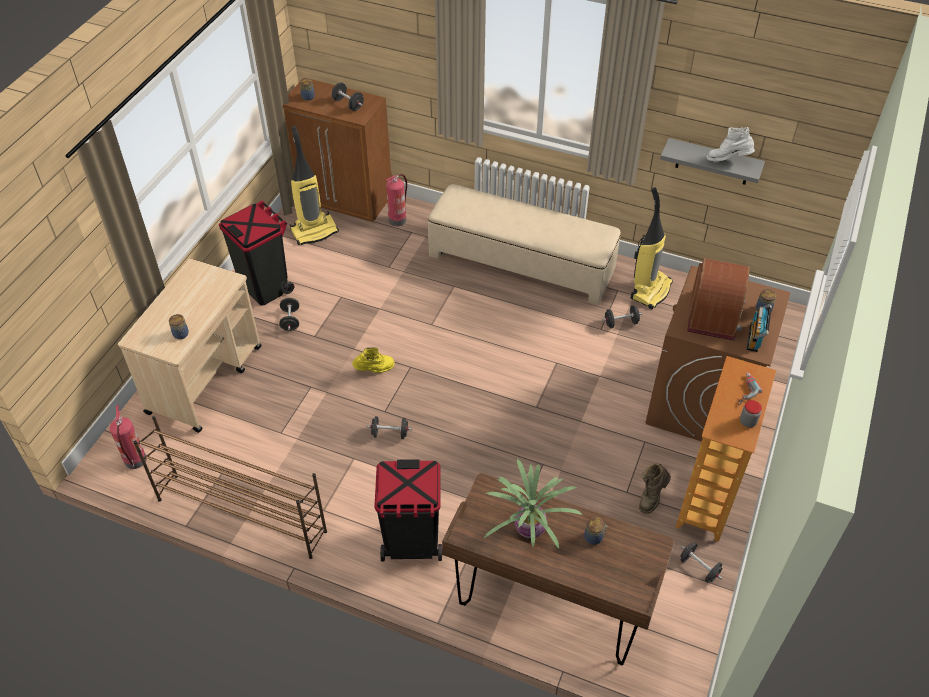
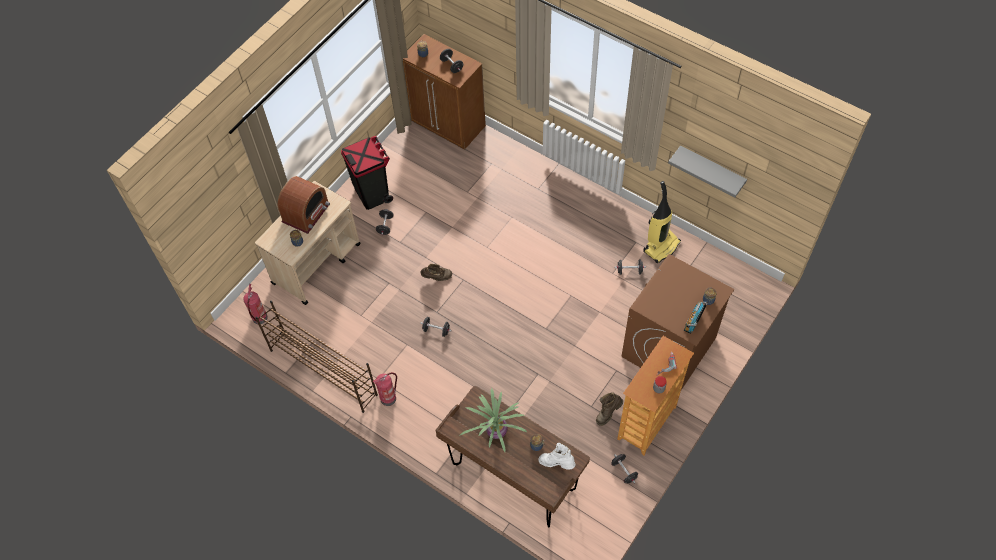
camera: 15 degrees right, 10 degrees up
vacuum cleaner [290,126,339,245] -> none
yellow boot [352,347,395,373] -> brown boot [421,264,452,281]
black trash can [374,459,442,562] -> none
fire extinguisher [386,174,407,226] -> fire extinguisher moved to [373,372,397,406]
beige bench [428,184,621,305] -> none
radio [687,258,750,341] -> radio moved to [278,176,330,234]
white boot [707,127,755,161] -> white boot moved to [539,443,575,470]

